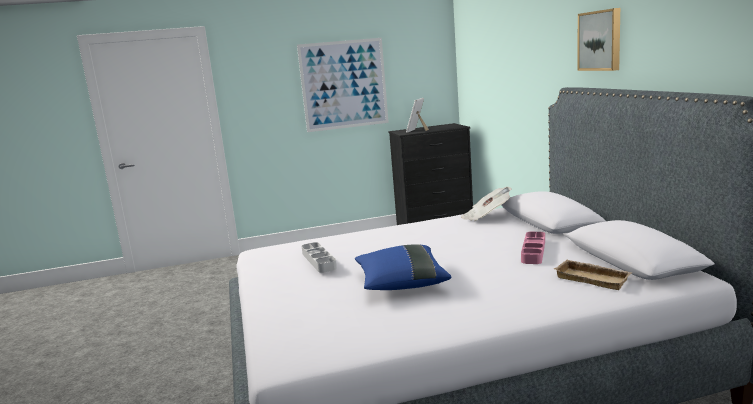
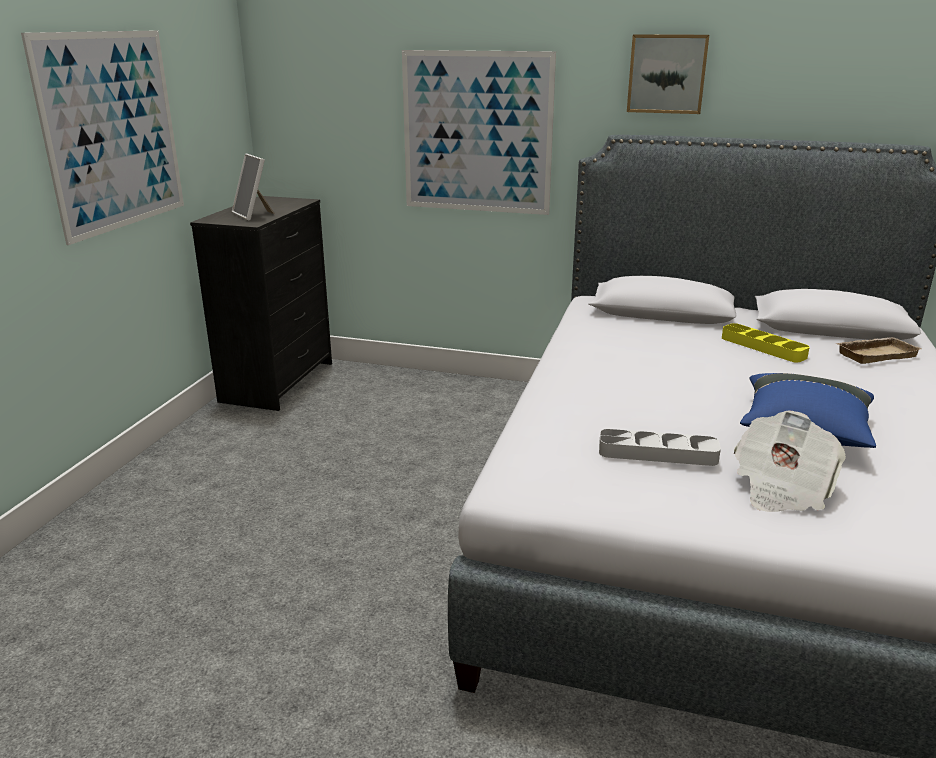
camera: 60 degrees left, 10 degrees up
newspaper [461,187,512,221] -> newspaper moved to [734,410,846,512]
pink tray [521,232,545,264] -> yellow tray [722,323,810,362]
none -> picture [402,50,556,215]

